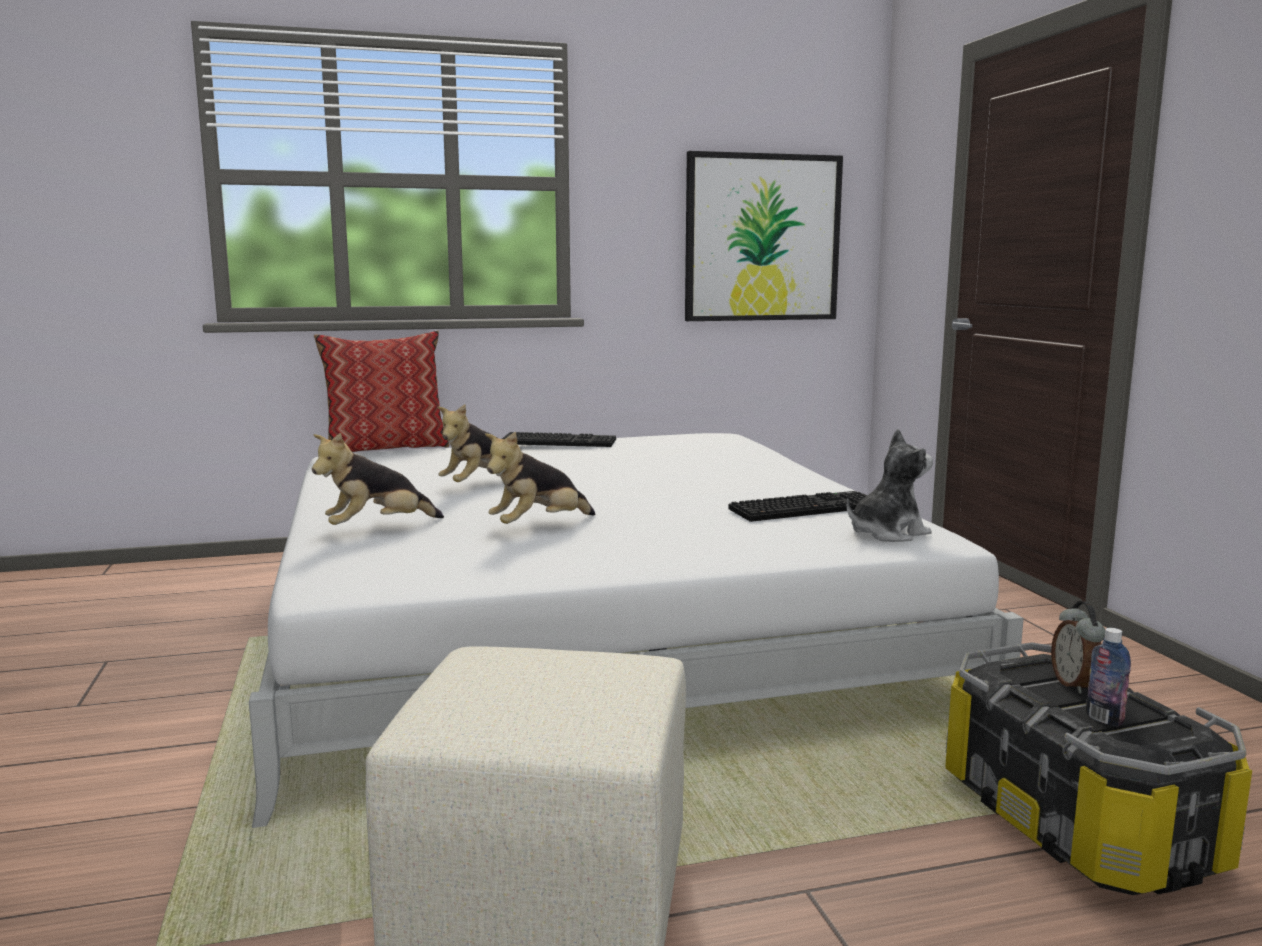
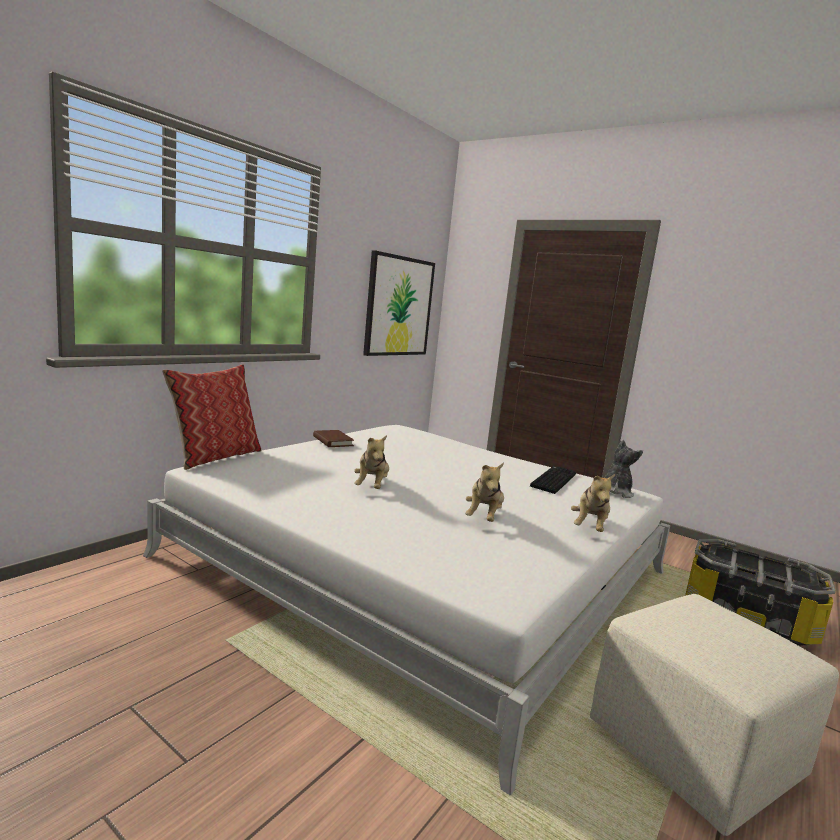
camera: 40 degrees left, 0 degrees up
plush toy [312,433,444,525] -> plush toy moved to [571,474,615,532]
keyboard [502,432,616,447] -> brown book [313,430,354,447]
alarm clock [1051,601,1105,694] -> none
bottle [1086,628,1131,727] -> none

